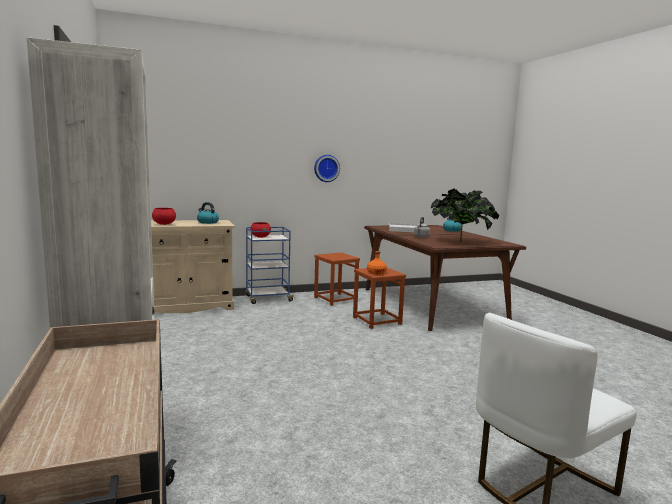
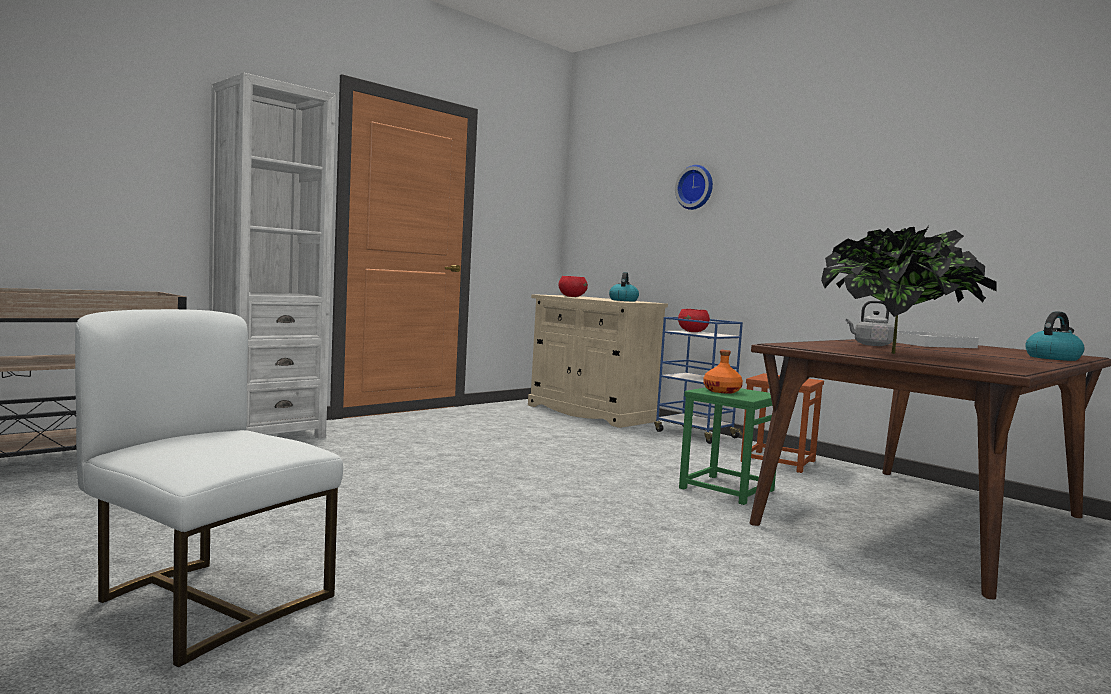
camera: 65 degrees right, 5 degrees down
wall clock [314,155,340,182] -> wall clock moved to [675,165,713,210]
brown stool [353,268,406,329] -> green stool [679,387,776,505]

